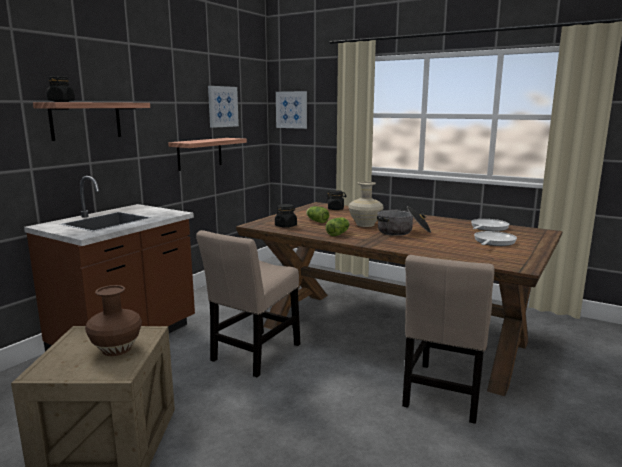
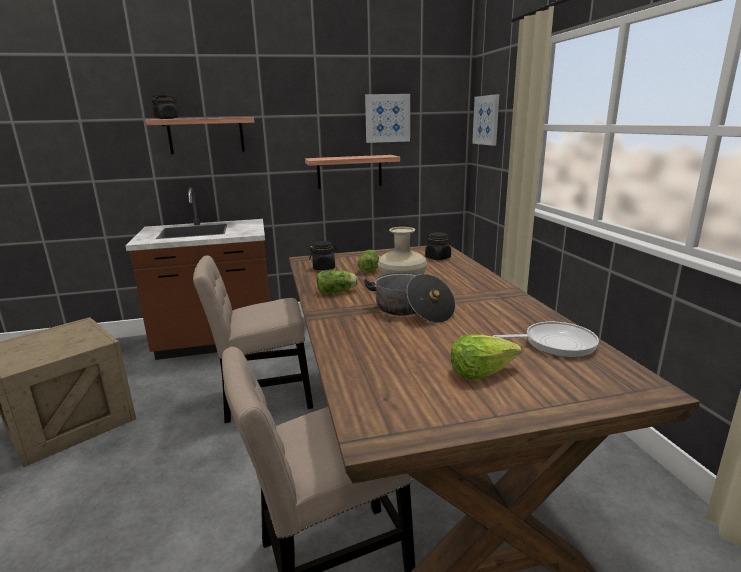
camera: 45 degrees right, 5 degrees up
brown vase [85,285,142,356] -> none
frying pan [474,231,517,246] -> lettuce [450,335,522,379]

